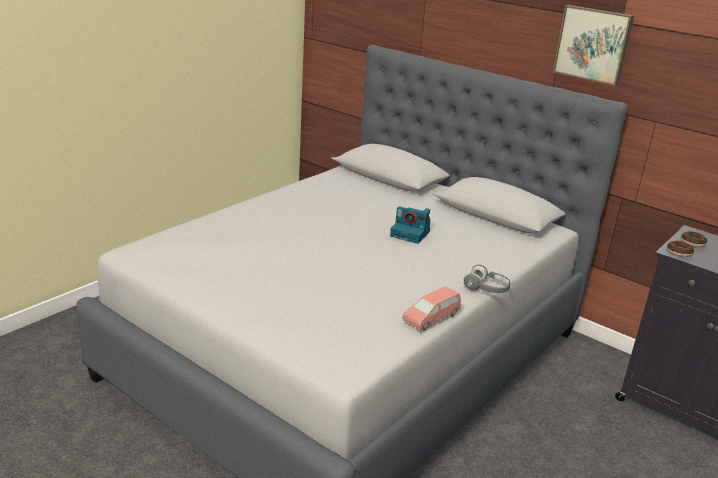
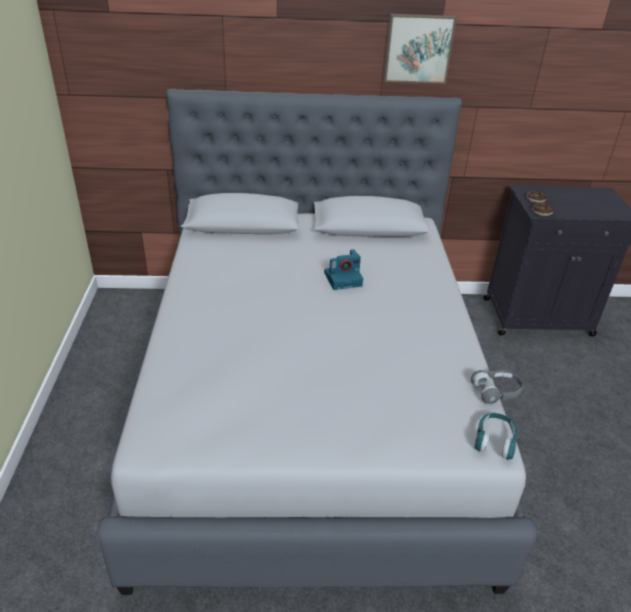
camera: 40 degrees left, 10 degrees up
pink toy car [403,286,461,331] -> none
grey headphones [464,265,510,293] -> grey headphones moved to [471,370,523,404]
none -> turquoise headphones [475,413,518,460]

